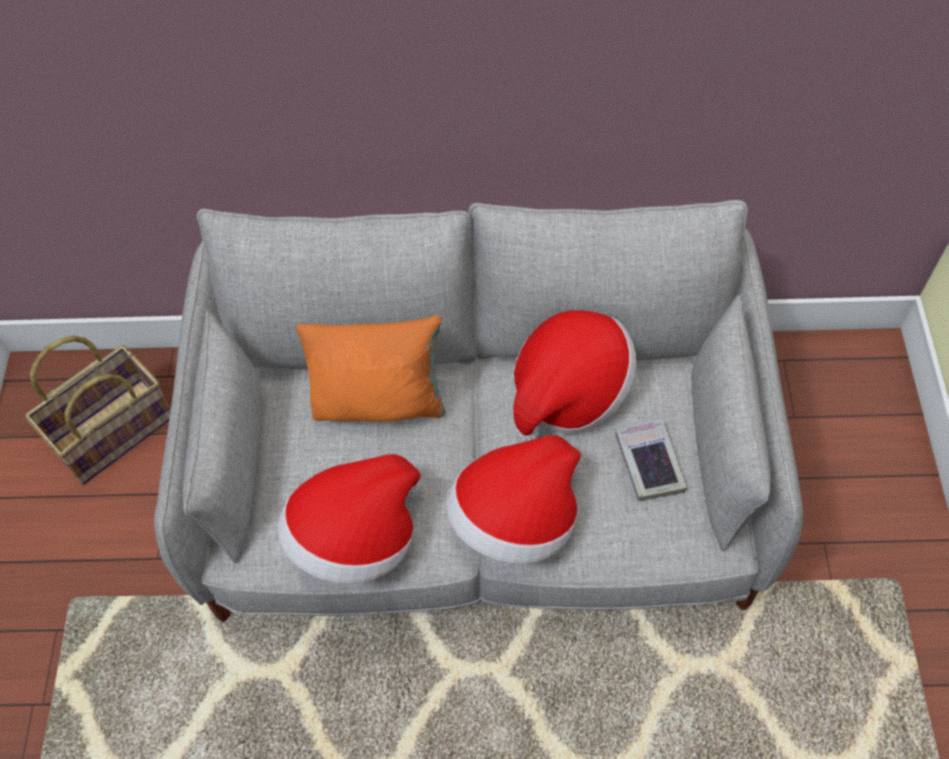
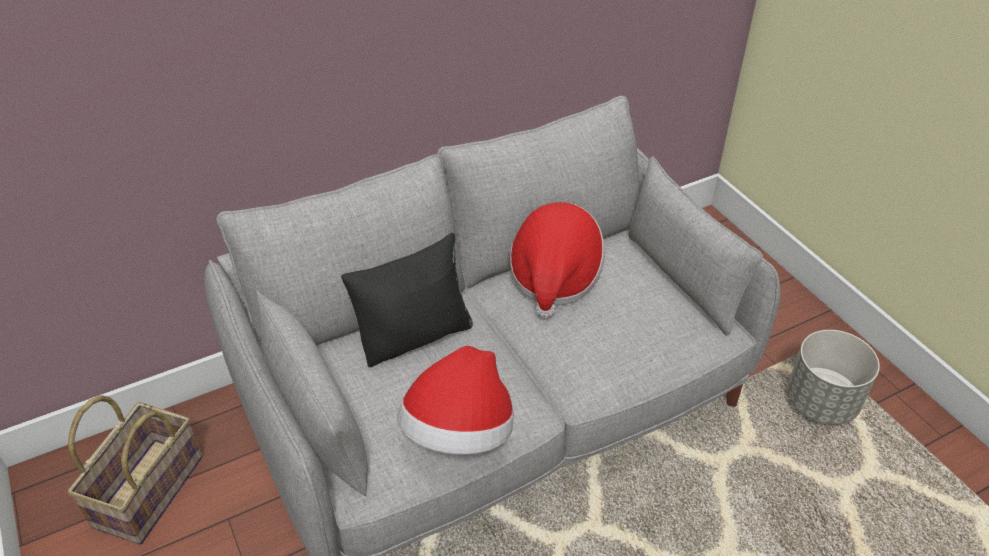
camera: 30 degrees left, 15 degrees down
orange pillow [296,315,446,422] -> black pillow [341,233,473,367]
hat [446,435,581,564] -> none
book [615,418,687,501] -> none
none -> grey planter [787,330,880,425]

